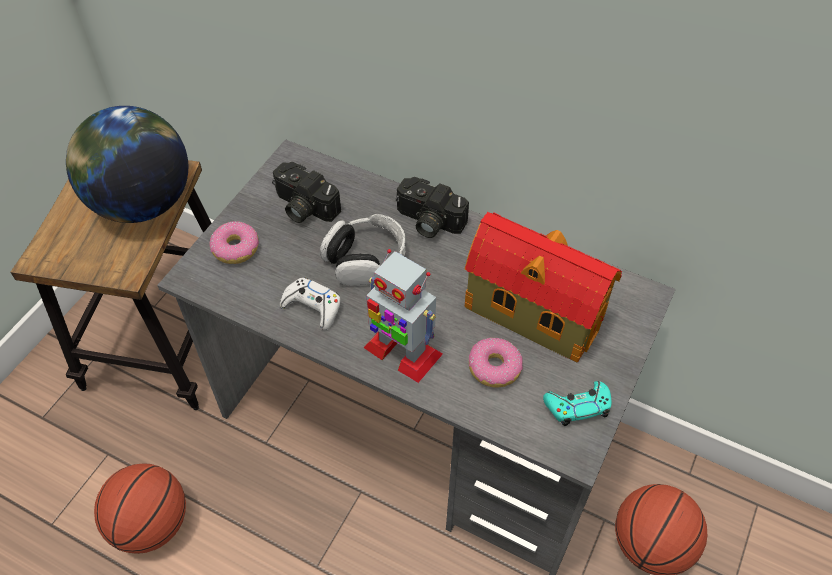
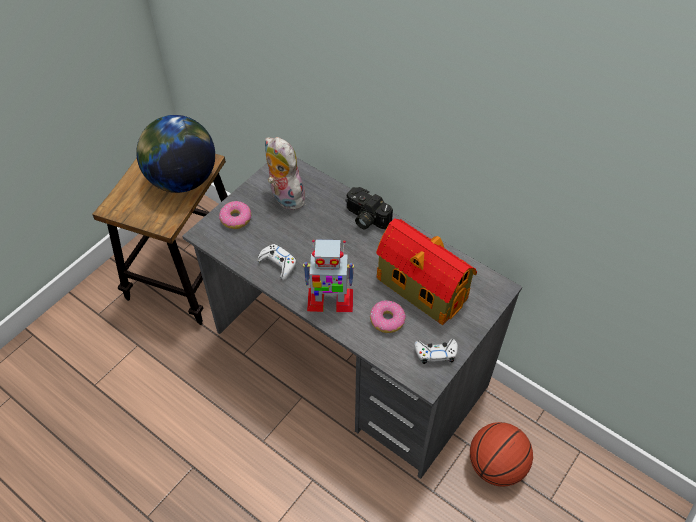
camera: 10 degrees right, 0 degrees up
basketball [94,463,186,554] -> none
camera [272,162,341,223] -> plush toy [265,137,308,210]
headphones [320,214,405,286] -> none
toy robot [363,249,443,383] -> toy robot turned 45 degrees counterclockwise [303,240,354,312]
turquoise game controller [543,381,612,426] -> white game controller [414,339,458,364]

